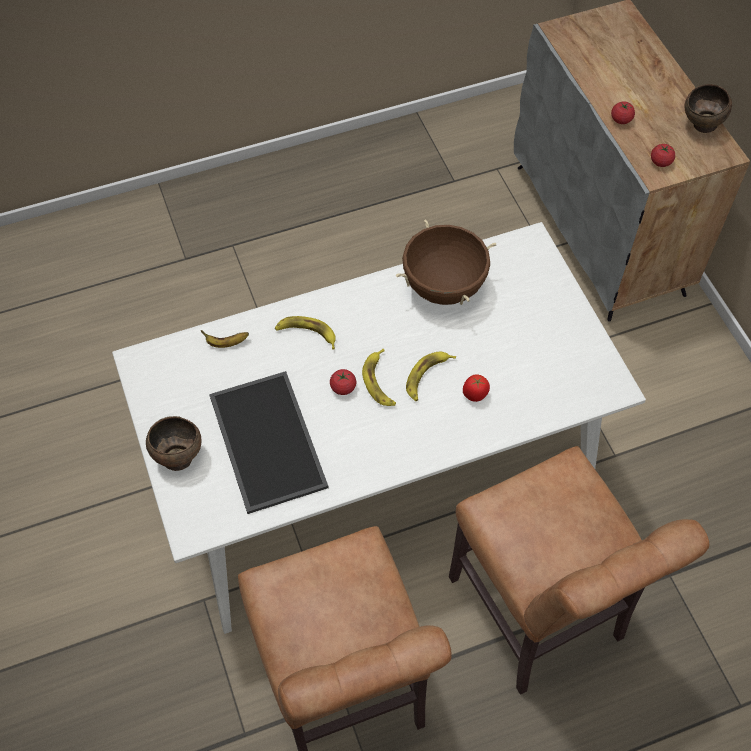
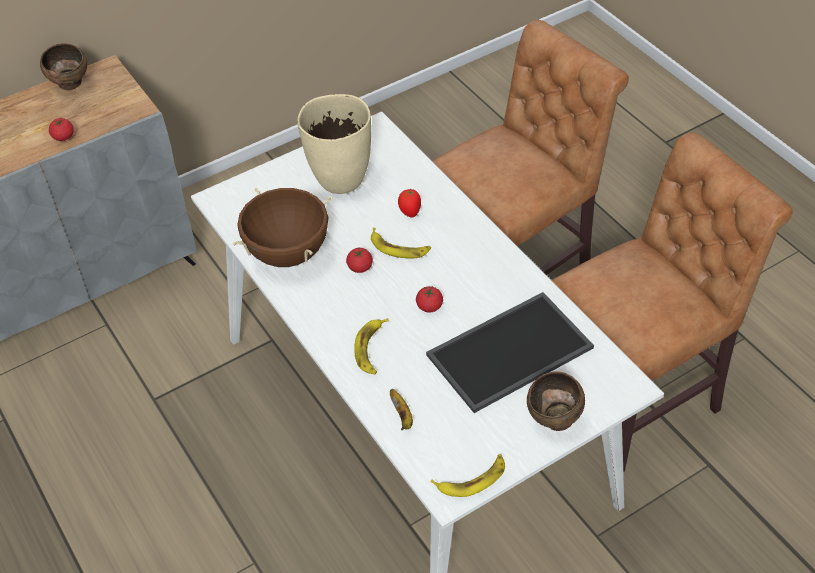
camera: 100 degrees left, 10 degrees down
banana [362,349,396,406] -> banana moved to [430,454,505,497]
tomato [651,144,675,167] -> tomato moved to [346,248,373,273]
none -> beige vase [297,94,371,194]

